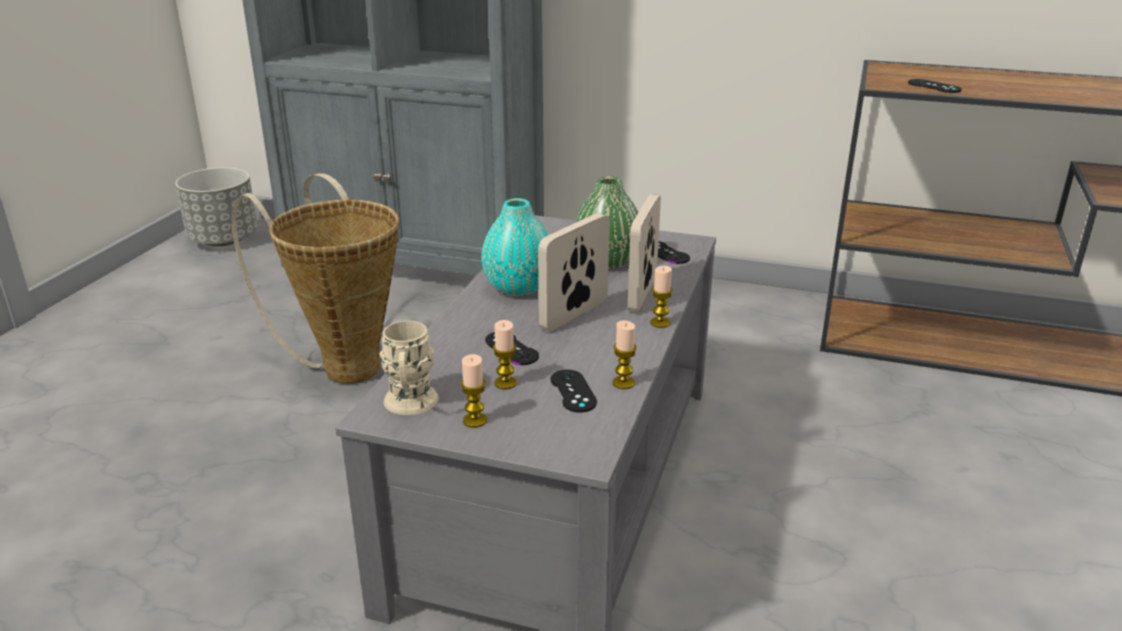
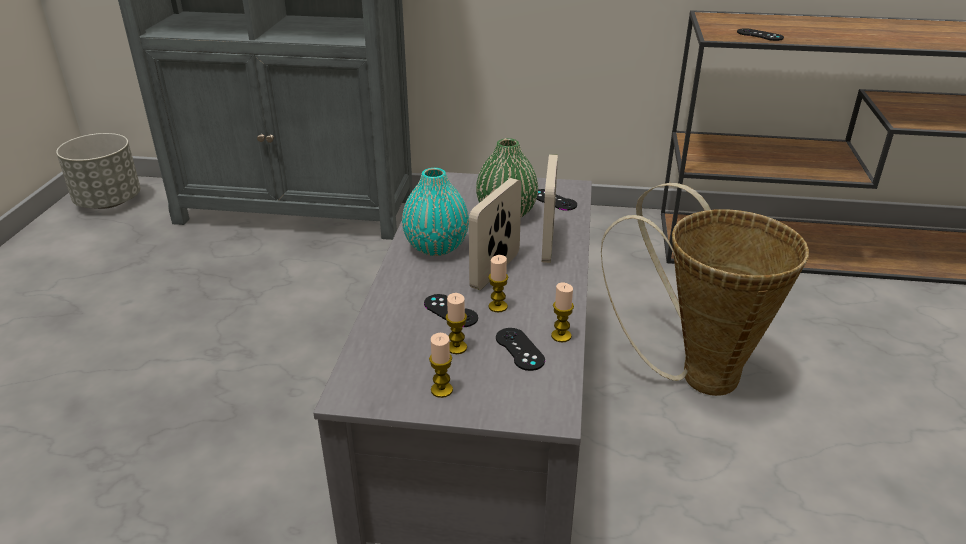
camera: 10 degrees left, 5 degrees up
basket [232,173,399,384] -> basket moved to [601,183,809,396]
beige mug [379,321,439,415] -> none
candle [650,266,673,328] -> candle moved to [488,255,508,312]

